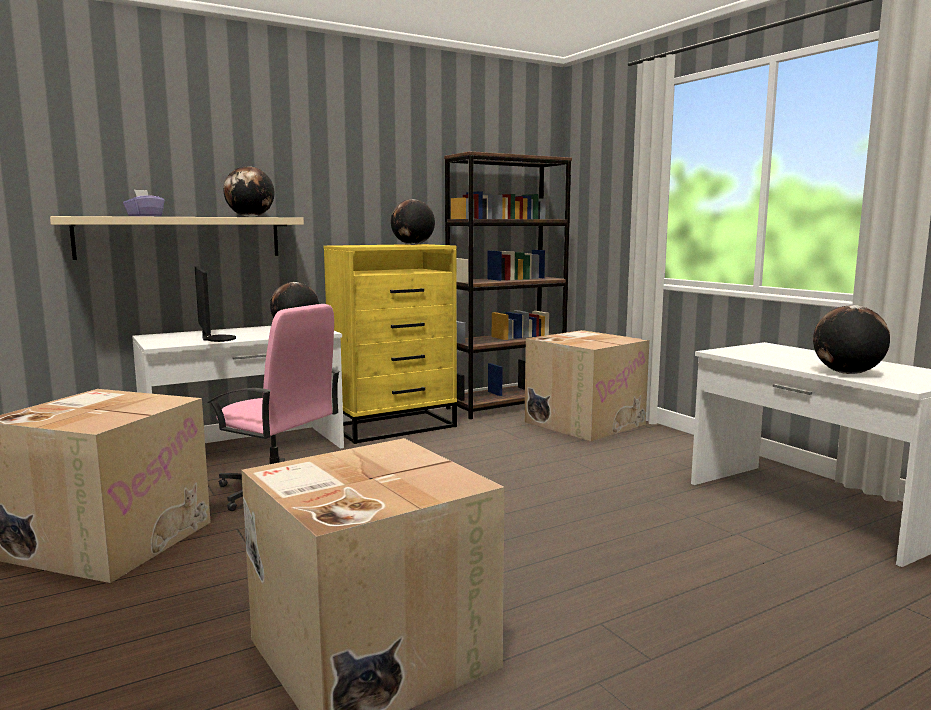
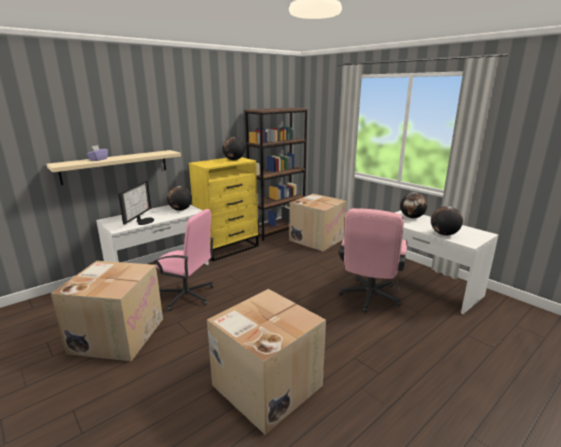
camera: 10 degrees left, 10 degrees up
monitor [195,266,236,342] -> monitor turned 45 degrees clockwise [118,181,154,225]
globe [223,166,274,217] -> globe moved to [400,192,428,218]
none -> pink office chair [339,208,408,313]

